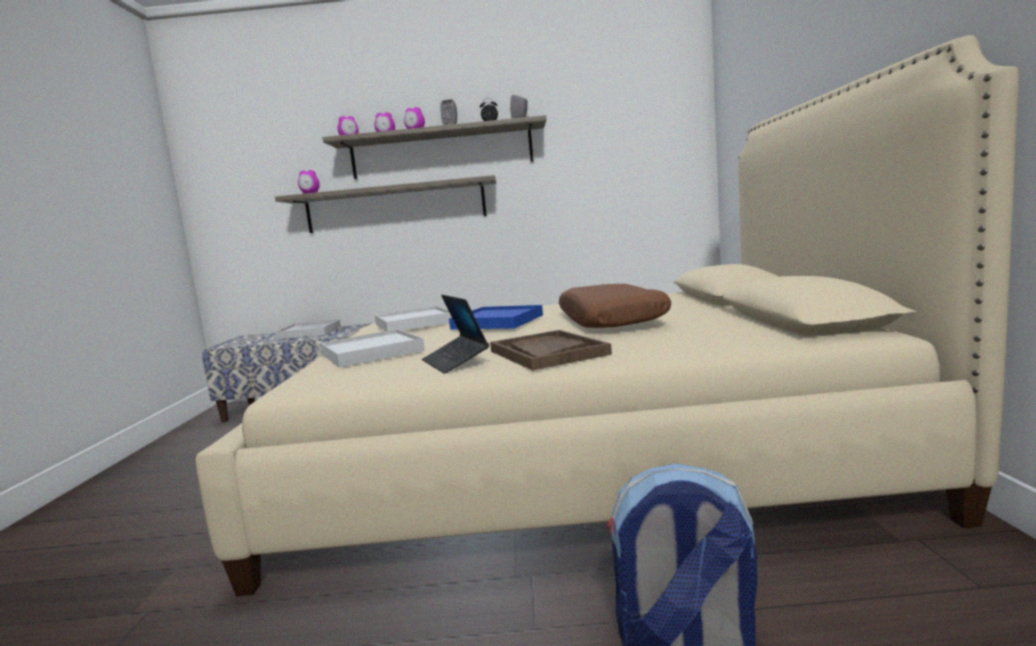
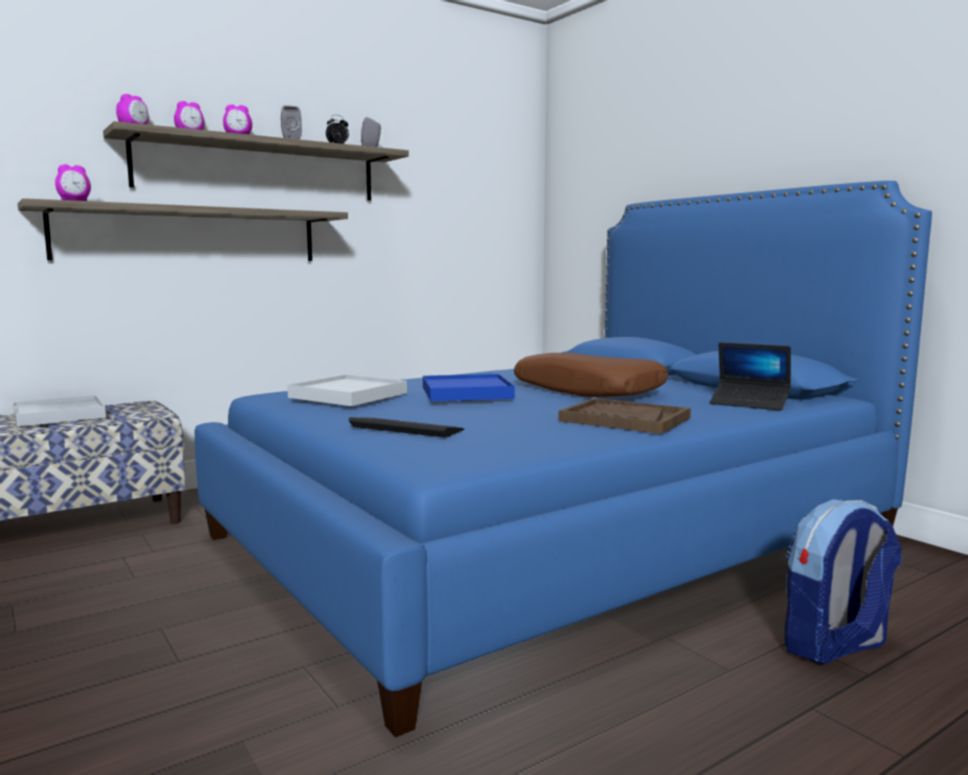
camera: 35 degrees left, 0 degrees up
beige bed [195,35,1019,596] -> blue bed [195,181,932,737]
white tray [320,329,425,368] -> keyboard [348,417,464,437]
laptop [422,295,489,374] -> laptop moved to [709,343,791,411]

